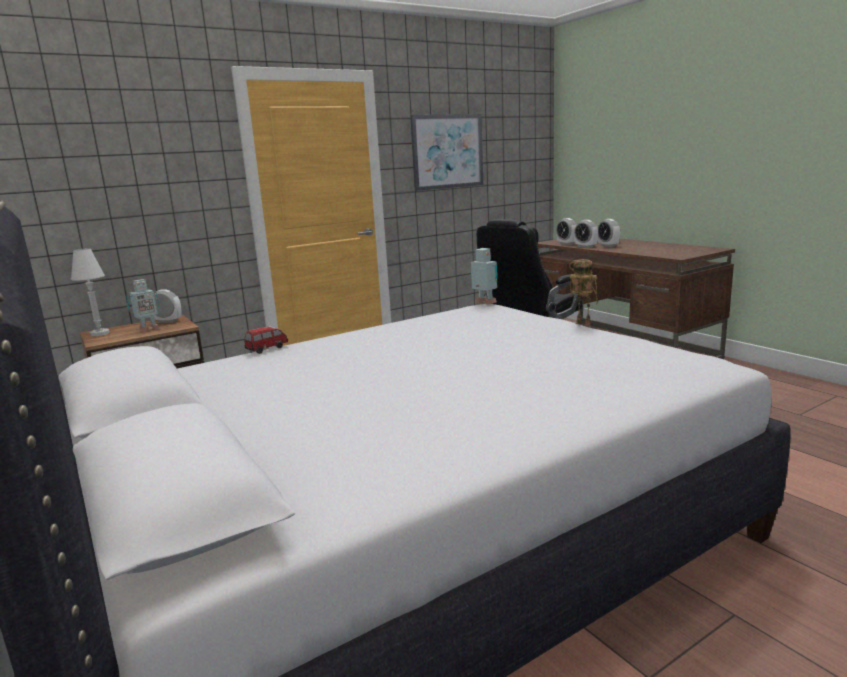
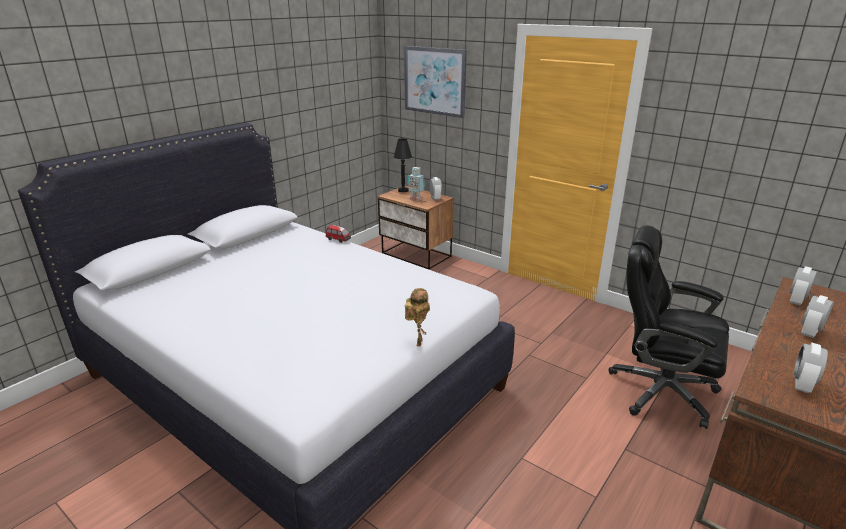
camera: 70 degrees right, 10 degrees up
white table lamp [71,248,110,336] -> black table lamp [394,139,412,192]
picture [410,114,483,191] -> picture moved to [404,46,467,118]
toy robot [471,248,497,304] -> none
alarm clock [574,220,598,248] -> alarm clock moved to [793,343,828,393]

